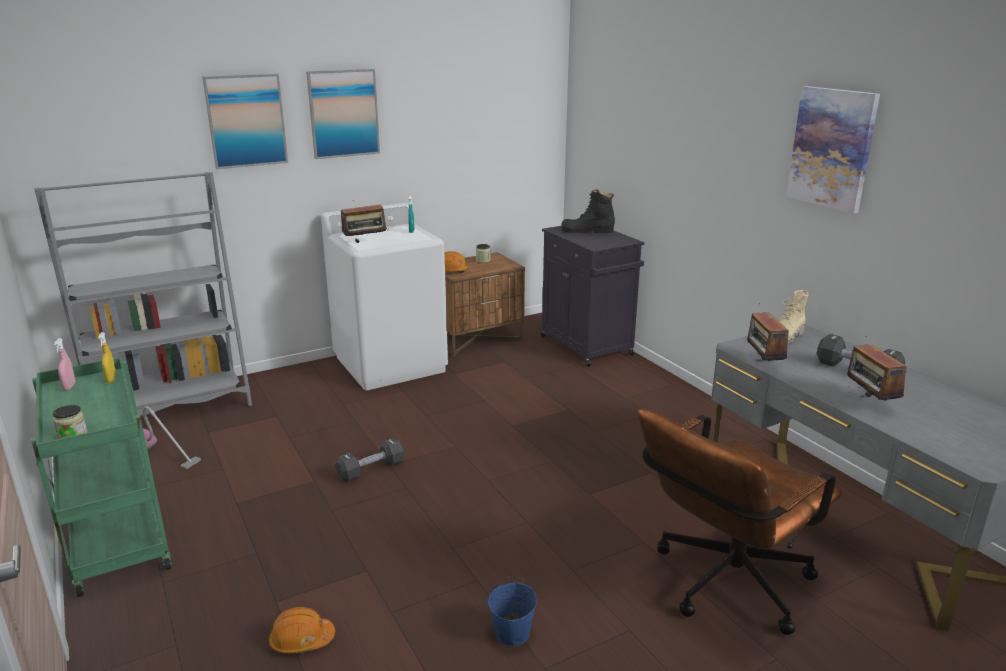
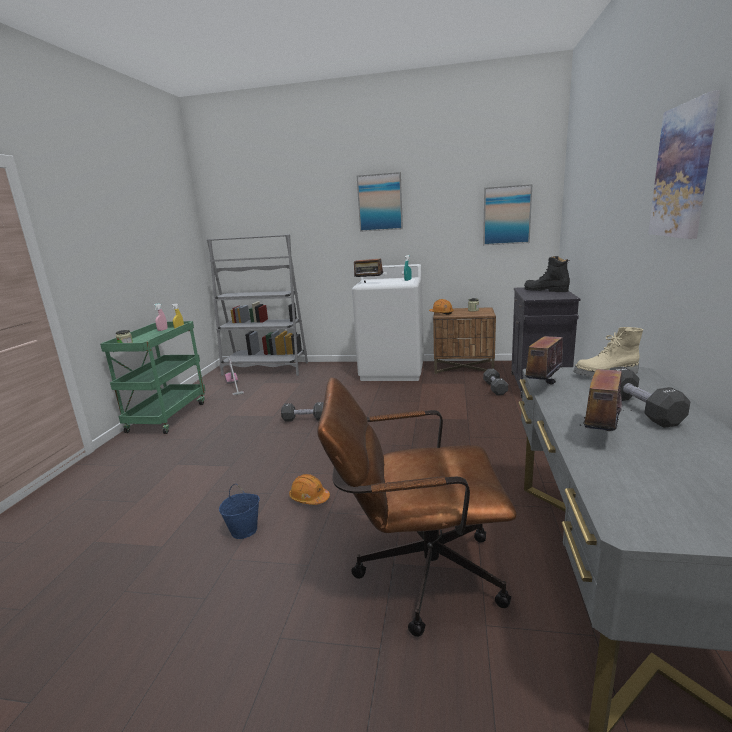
camera: 40 degrees right, 5 degrees down
picture [202,74,288,169] -> picture moved to [483,184,532,245]
orange hard hat [269,607,335,654] -> orange hard hat moved to [289,474,330,505]
none -> black dumbbell [483,369,508,395]

